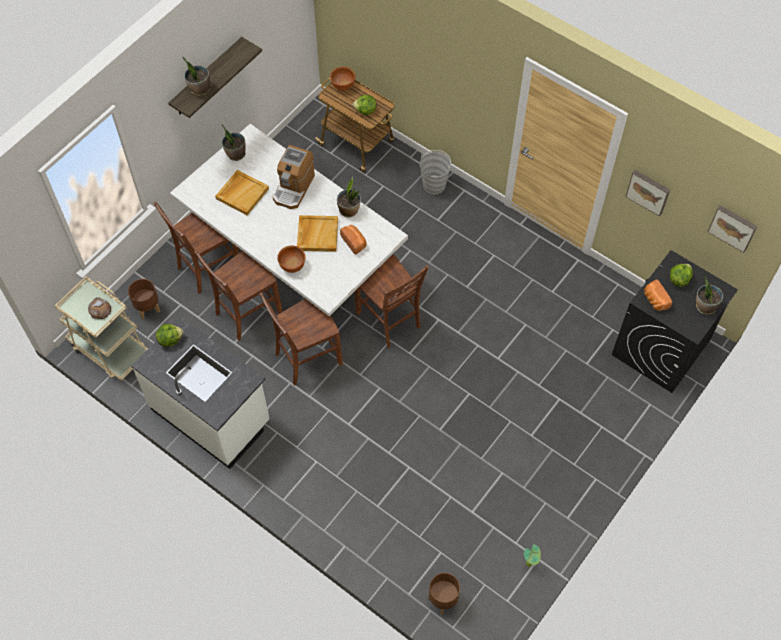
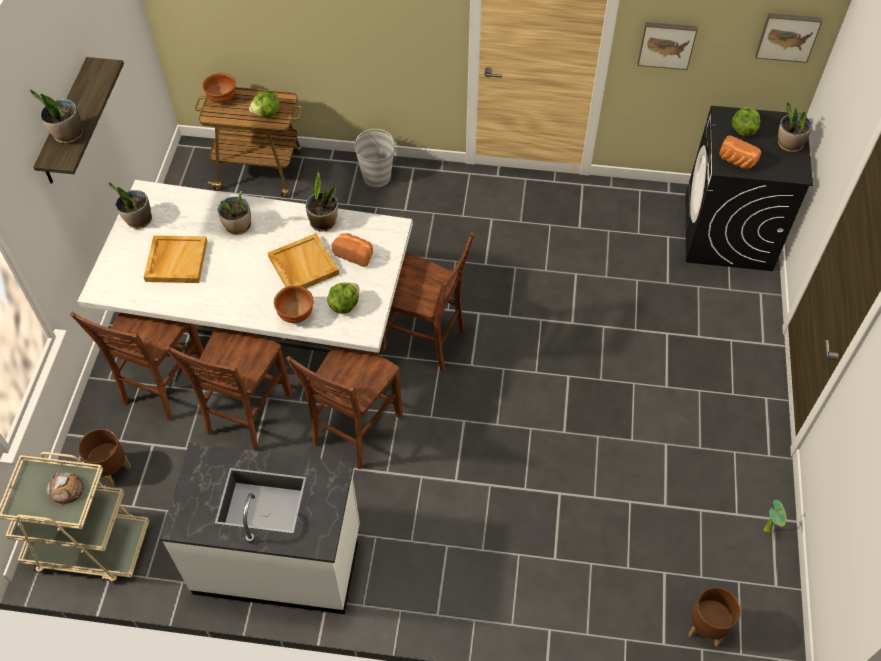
camera: 30 degrees left, 5 degrees down
lettuce [156,324,184,347] -> lettuce moved to [327,283,359,314]
coffee machine [273,145,315,209] -> potted plant [218,191,251,235]

